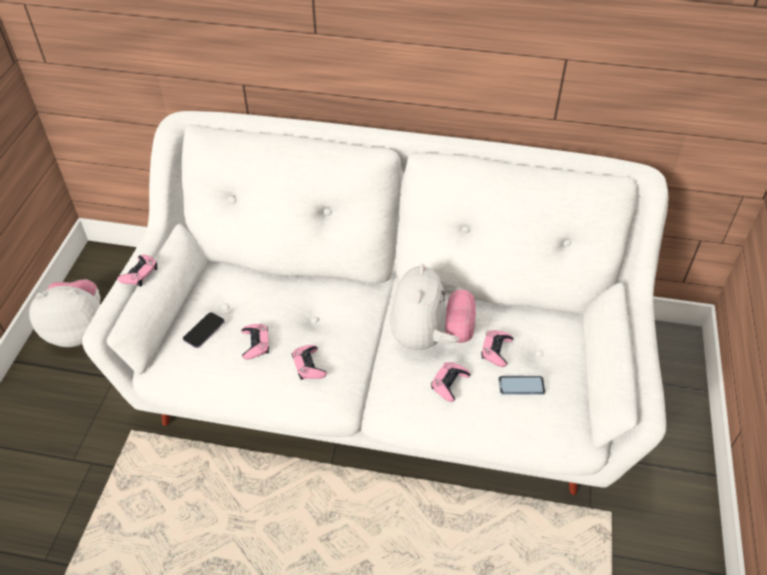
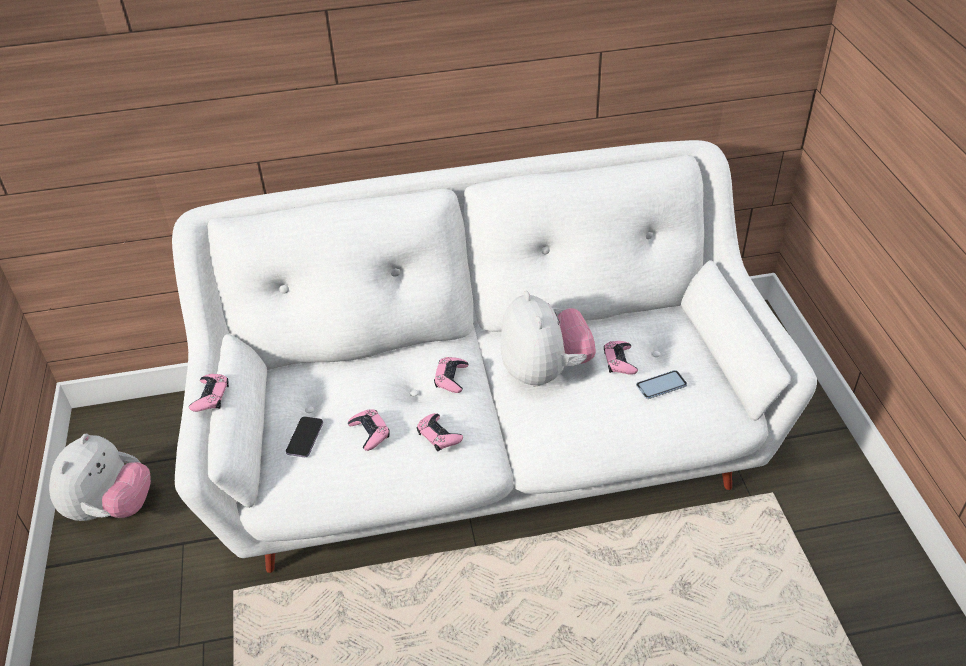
camera: 20 degrees left, 5 degrees down
plush toy [29,279,101,347] -> plush toy turned 135 degrees clockwise [49,434,151,521]
pink game controller [431,362,470,402] -> pink game controller moved to [434,357,468,393]

